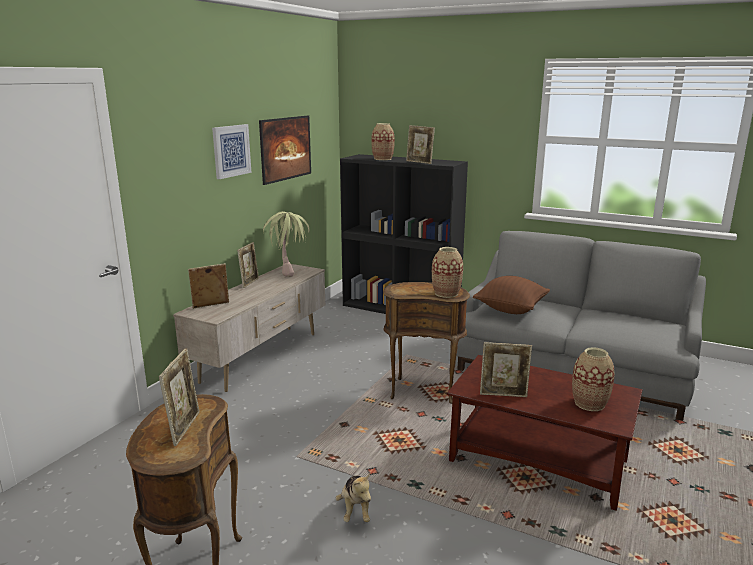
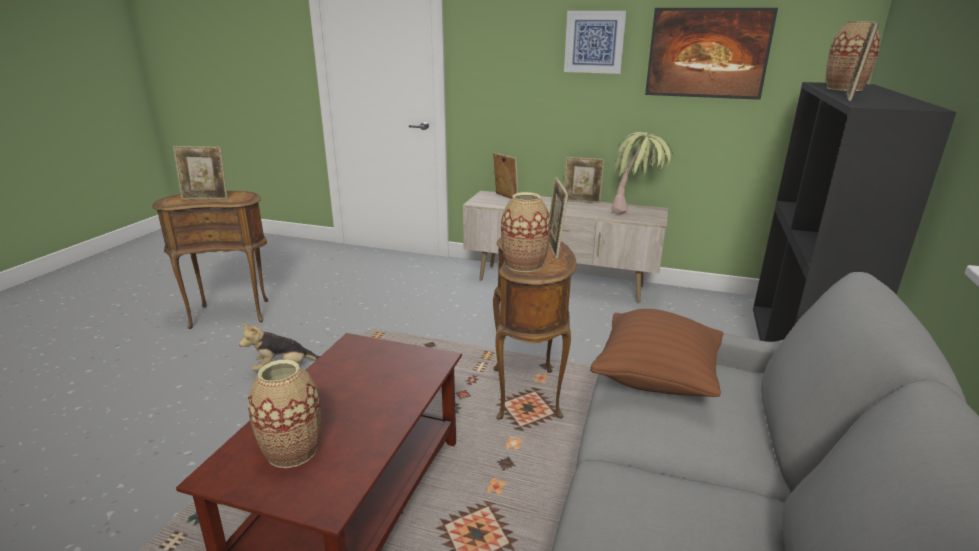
camera: 80 degrees right, 5 degrees up
picture frame [480,342,532,397] -> picture frame moved to [549,177,568,259]

